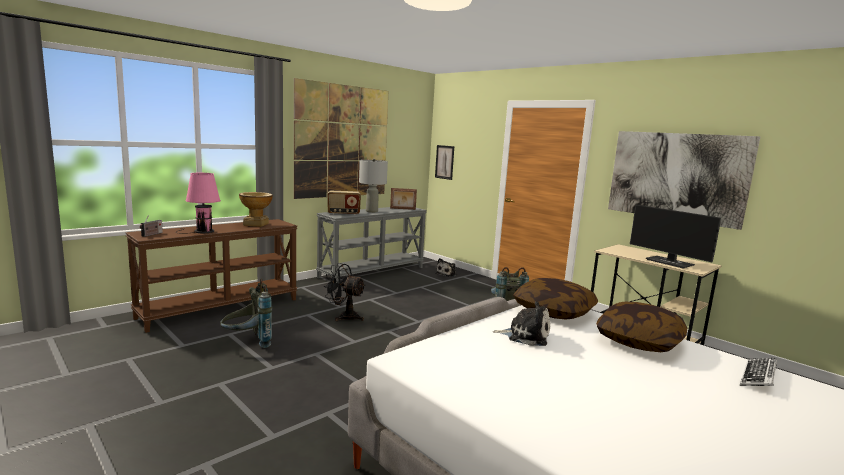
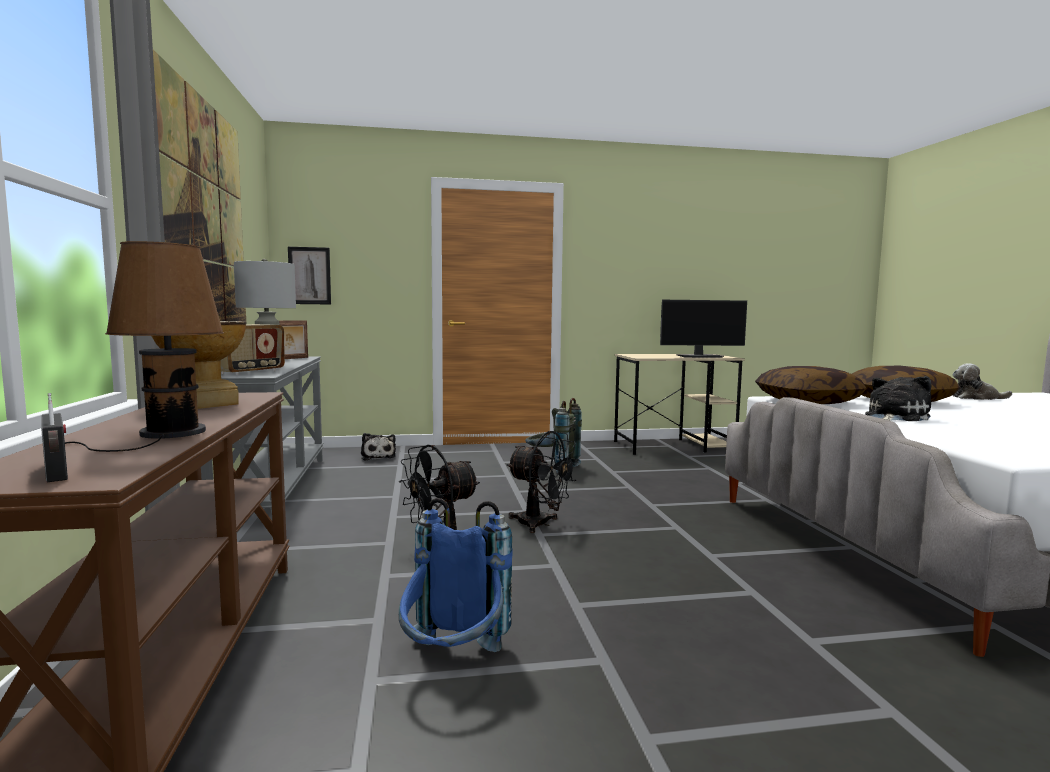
camera: 55 degrees left, 5 degrees down
pink table lamp [176,173,221,234] -> brown table lamp [65,241,224,452]
grey backpack [220,279,272,348] -> blue backpack [399,498,512,652]
picture [608,131,761,230] -> none
keyboard [740,358,777,386] -> plush toy [952,363,1012,400]
none -> black fan [507,431,579,533]

